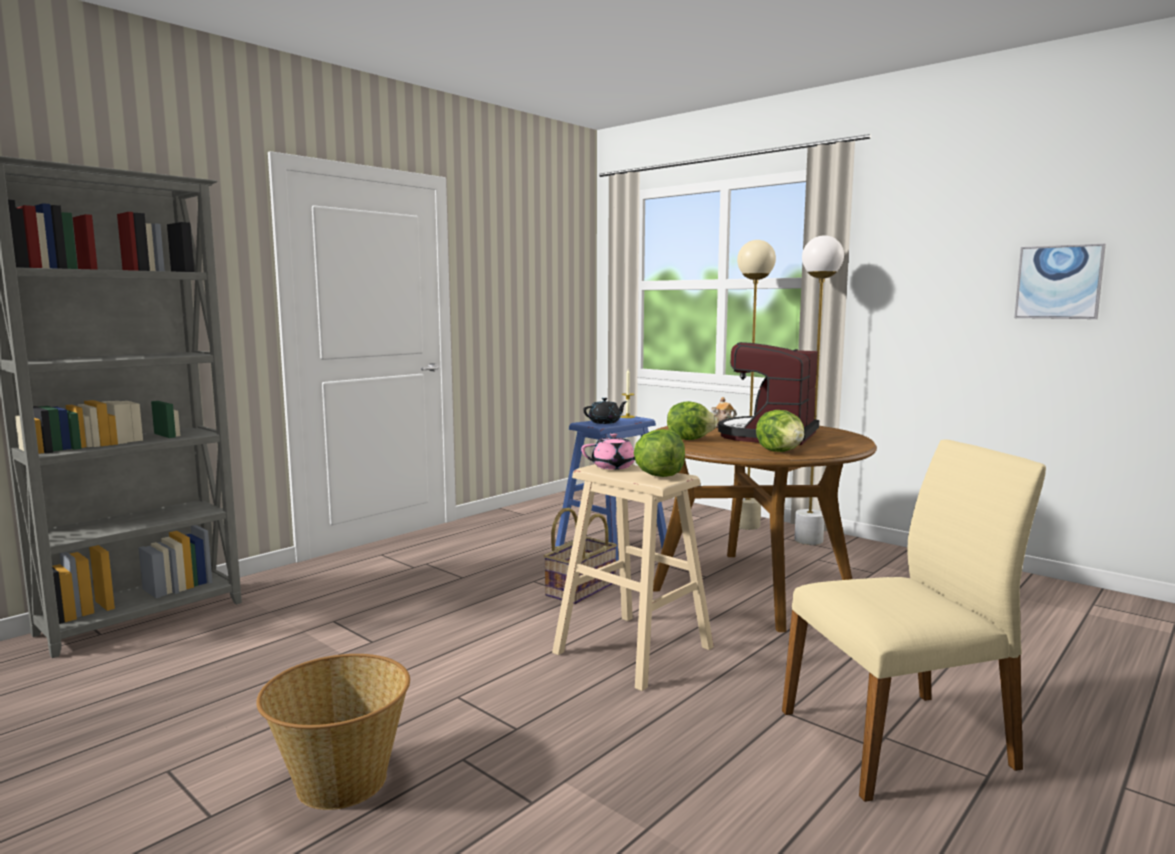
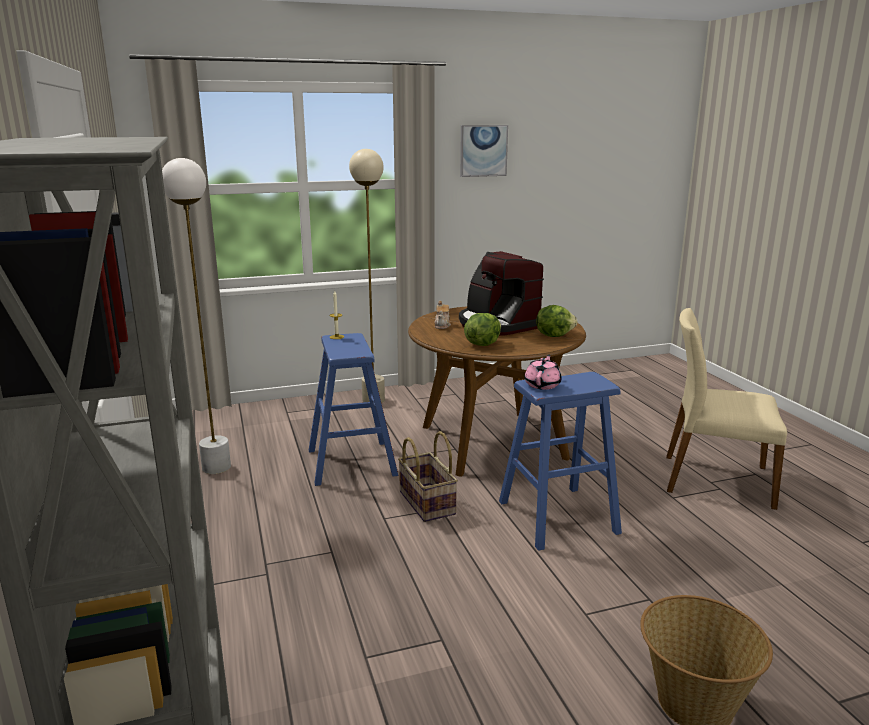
camera: 60 degrees left, 10 degrees up
beige stool [552,464,714,691] -> blue stool [499,372,622,551]
black teapot [583,398,628,424] -> none
lettuce [634,429,685,477] -> none
beige chair [782,439,1046,802] -> beige chair turned 90 degrees counterclockwise [666,308,787,510]
white floor lamp [794,235,844,545] -> white floor lamp moved to [162,158,231,474]
picture [1014,244,1106,319] -> picture moved to [460,125,508,177]

